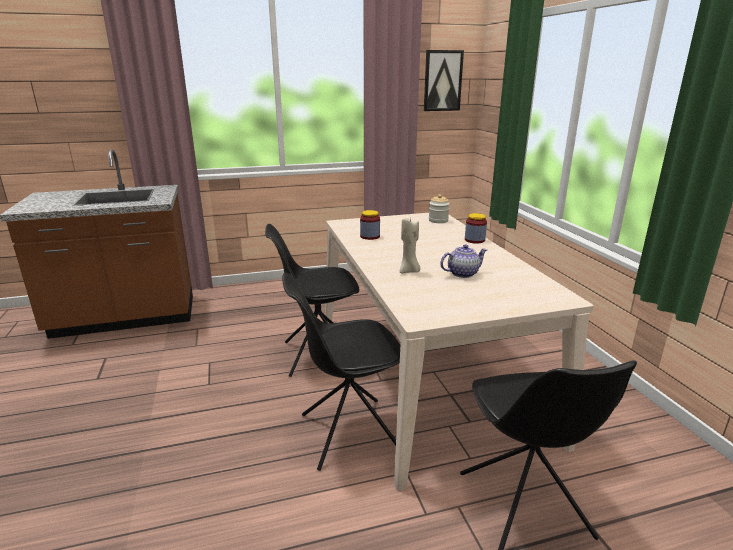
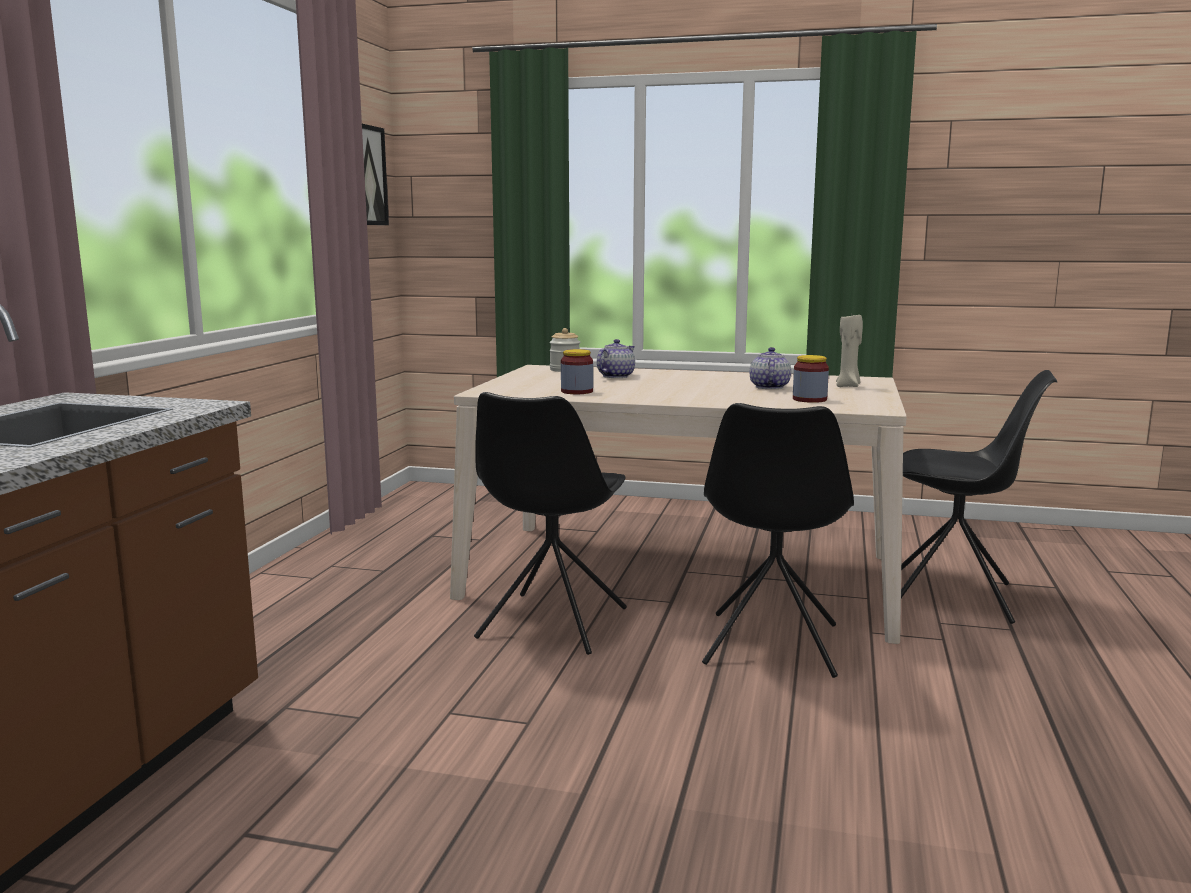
camera: 60 degrees left, 10 degrees down
beige candle [400,218,421,273] -> beige candle moved to [836,315,863,387]
jar [465,213,487,244] -> jar moved to [793,355,829,403]
none -> teapot [597,339,635,378]

